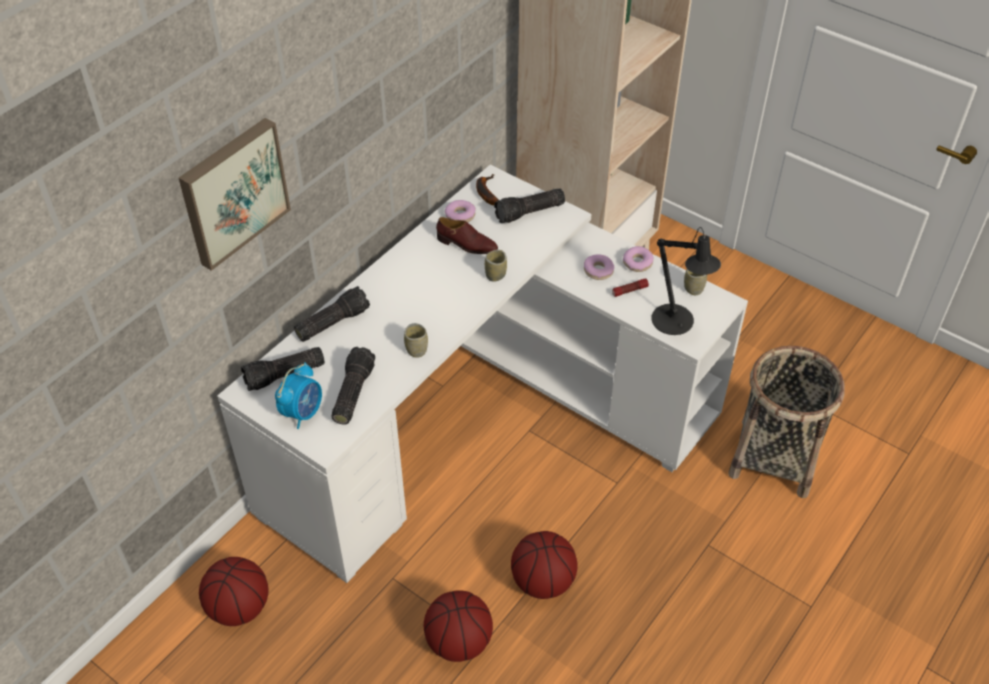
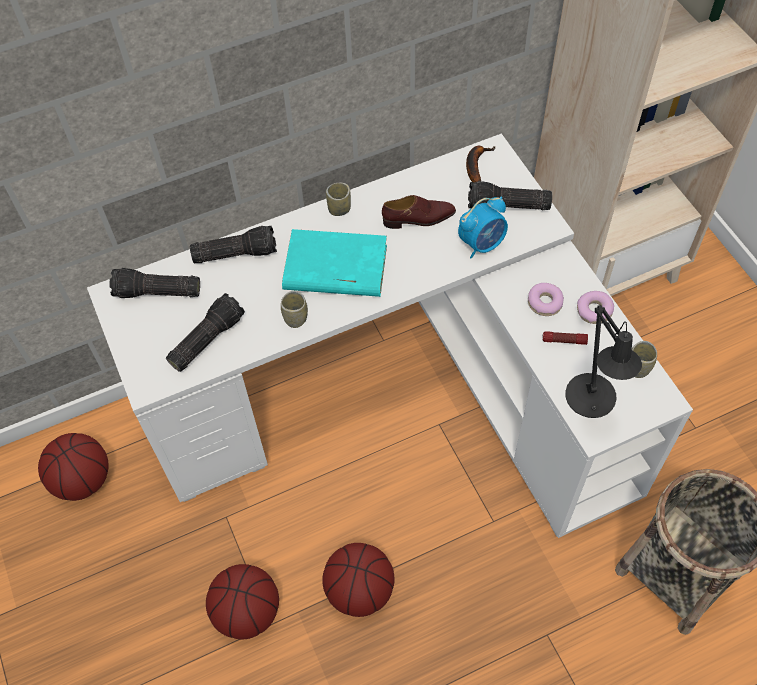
camera: 30 degrees right, 10 degrees up
picture [179,118,291,271] -> none
alarm clock [275,362,322,429] -> alarm clock moved to [458,197,508,259]
brown shoe [436,217,498,254] -> brown shoe turned 60 degrees counterclockwise [382,195,456,229]
donut [445,200,476,223] -> none
cup [485,250,507,282] -> cup moved to [326,183,351,216]
none -> turquoise book [282,229,387,297]

